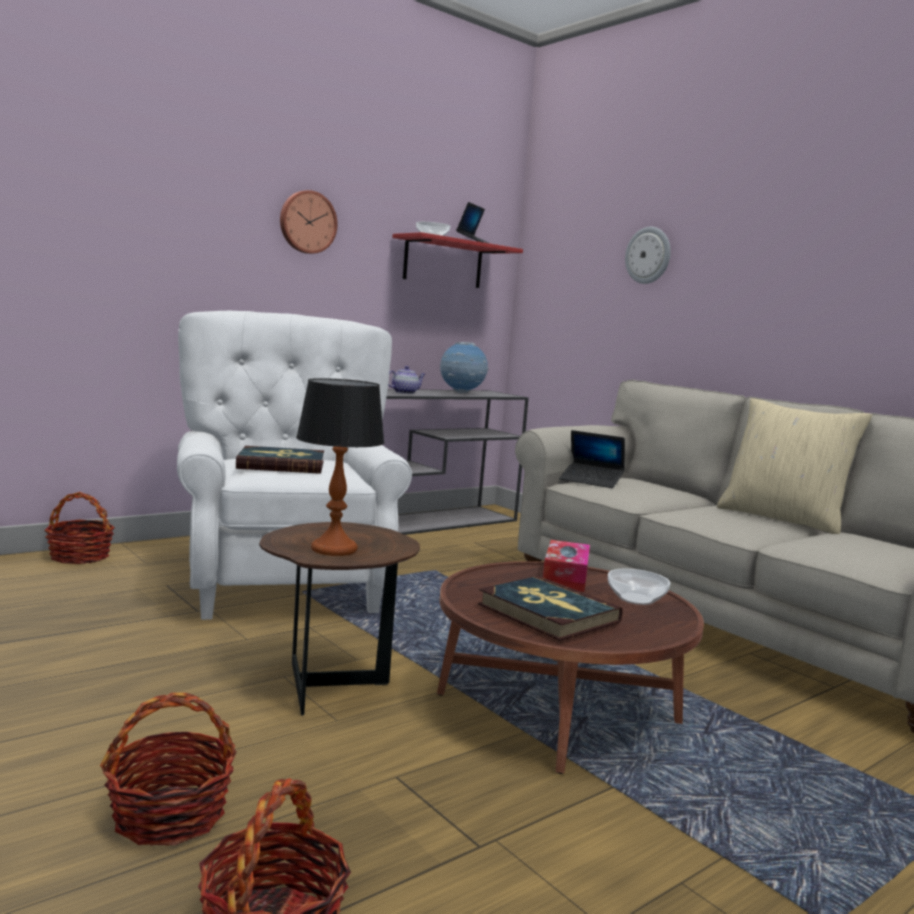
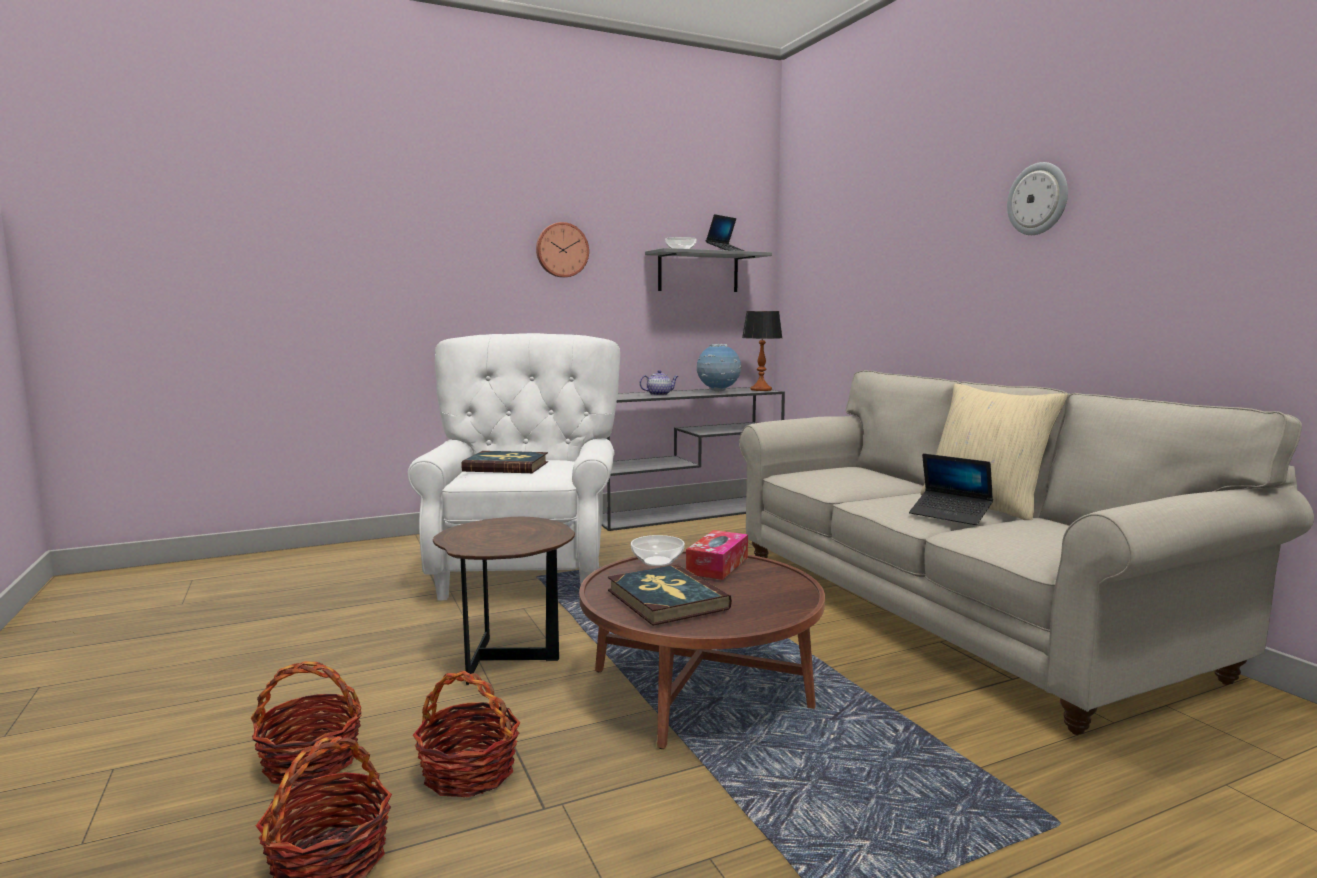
camera: 15 degrees right, 0 degrees up
basket [45,492,115,564] -> basket moved to [413,670,521,797]
table lamp [296,378,385,556] -> table lamp moved to [742,311,782,391]
red shelf [392,232,523,288] -> grey shelf [645,248,772,292]
laptop [559,430,625,488] -> laptop moved to [909,453,993,525]
bowl [608,569,670,605] -> bowl moved to [631,535,685,566]
wall clock [625,227,671,284] -> wall clock moved to [1007,162,1068,235]

